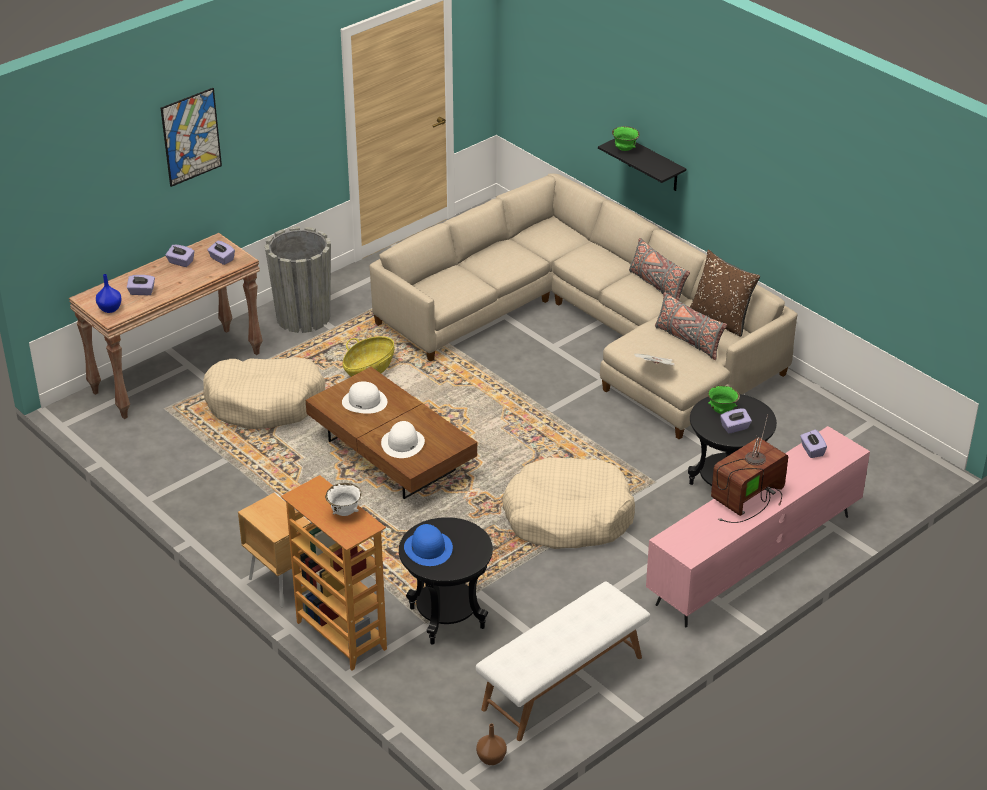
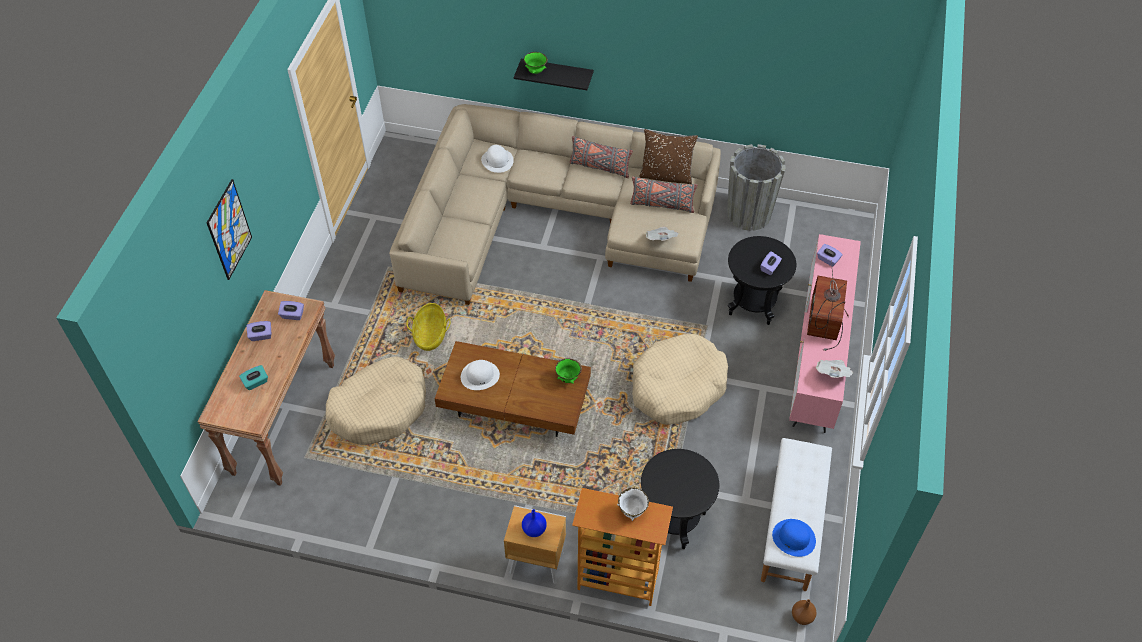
camera: 35 degrees left, 15 degrees up
blue vase [96,274,122,313] -> blue vase moved to [522,509,547,537]
purple tissue box [127,275,155,295] -> turquoise tissue box [239,365,268,390]
grey planter [264,226,331,333] -> grey planter moved to [727,144,786,231]
white hat [381,421,425,458] -> white hat moved to [481,145,514,173]
blue hat [404,524,453,566] -> blue hat moved to [772,519,816,557]
green bowl [708,385,740,414] -> green bowl moved to [555,358,582,384]
none -> newspaper [816,360,853,378]

